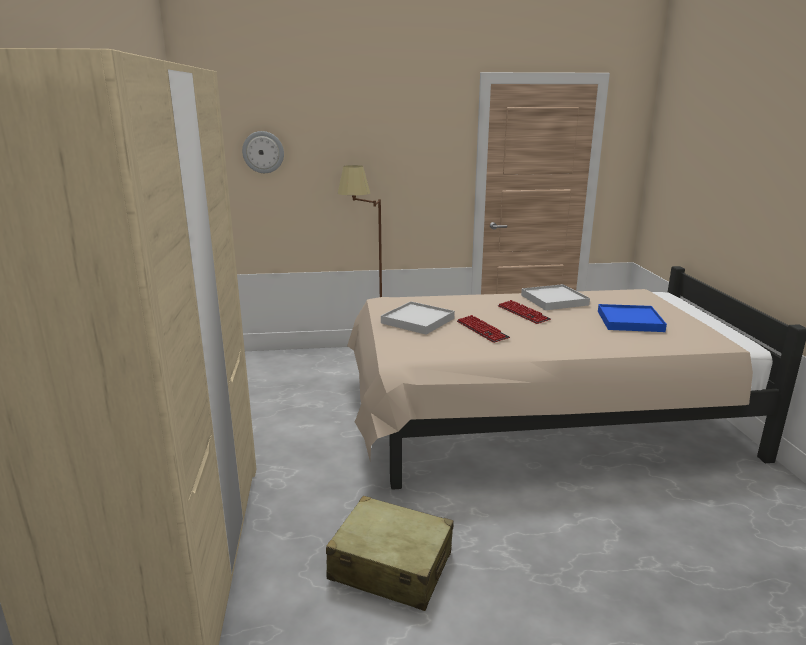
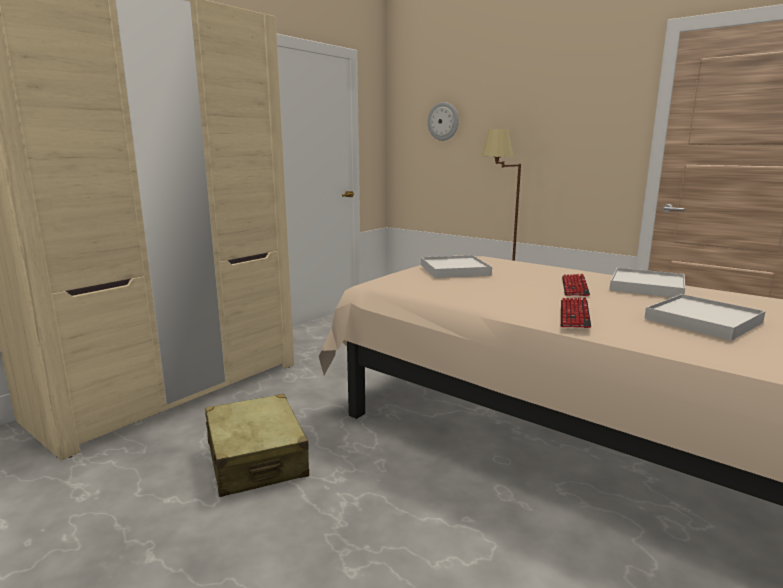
camera: 45 degrees right, 5 degrees down
keyboard [457,315,510,343] -> keyboard moved to [561,297,591,328]
blue tray [598,304,667,332] -> white tray [644,294,766,341]

